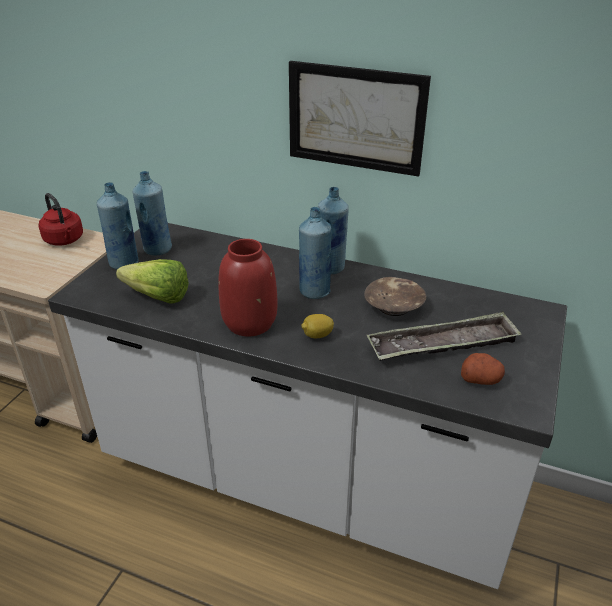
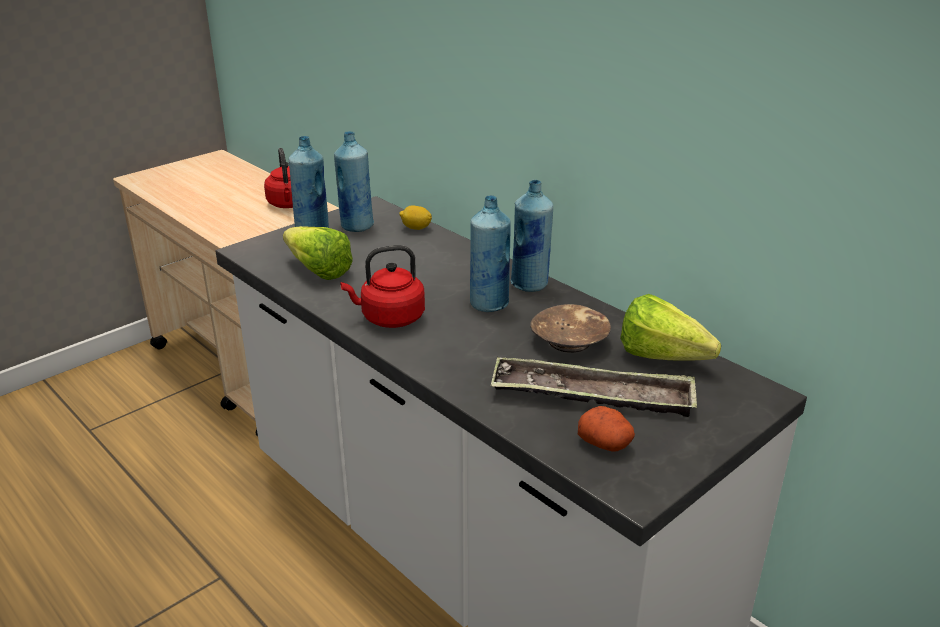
camera: 25 degrees right, 5 degrees down
red vase [218,239,277,336] -> red kettle [340,245,425,328]
picture [289,61,431,177] -> none
lemon [301,314,334,338] -> lemon moved to [399,206,432,230]
none -> lettuce [620,294,721,360]

